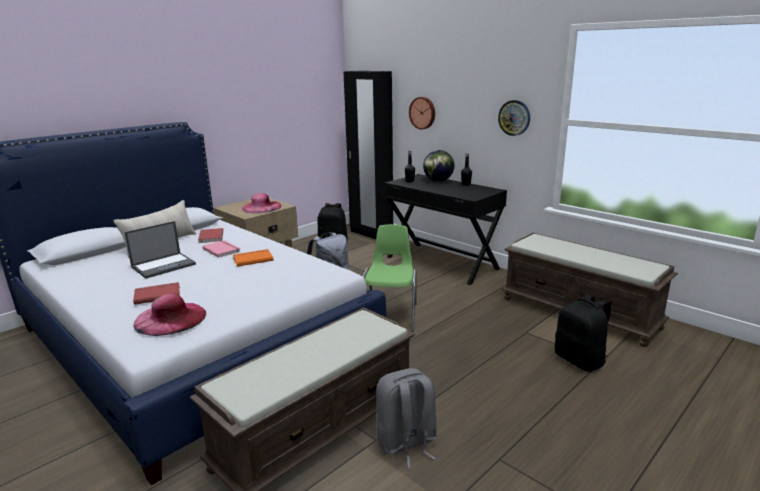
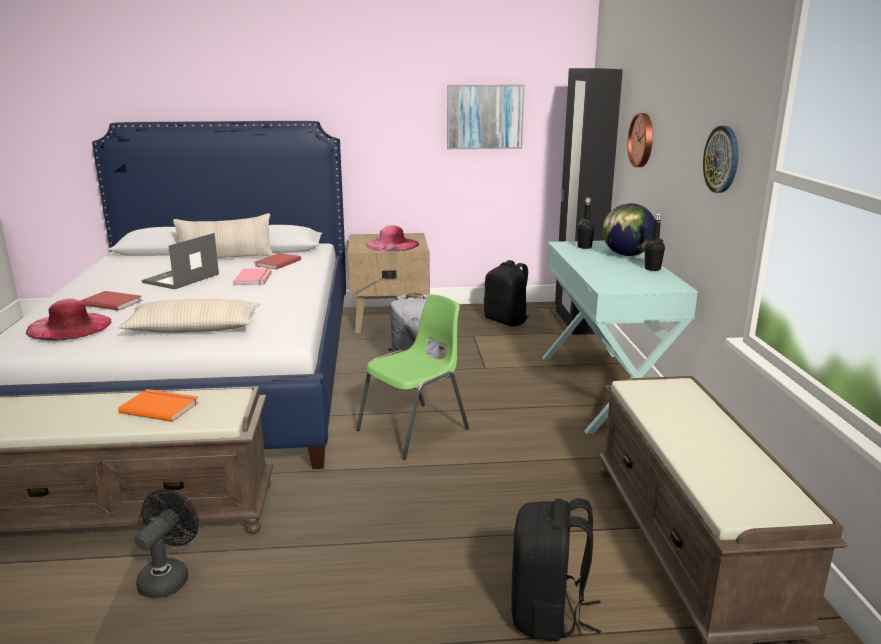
camera: 40 degrees right, 0 degrees up
laptop [124,221,196,279] -> laptop turned 120 degrees clockwise [142,233,219,289]
orange book [233,249,273,267] -> orange book moved to [118,389,199,422]
grey backpack [376,368,438,468] -> black fan [134,489,199,598]
black desk [385,174,507,285] -> turquoise desk [542,241,698,434]
none -> beige pillow [118,299,260,333]
none -> picture [447,85,524,149]

